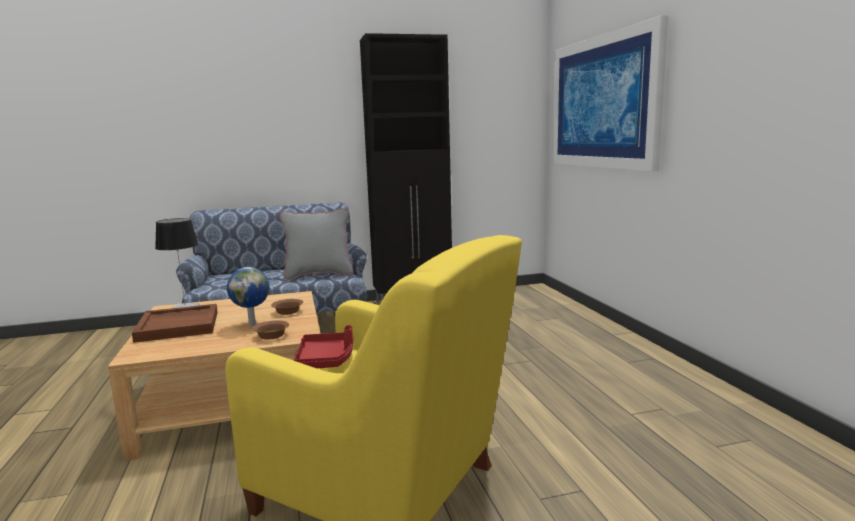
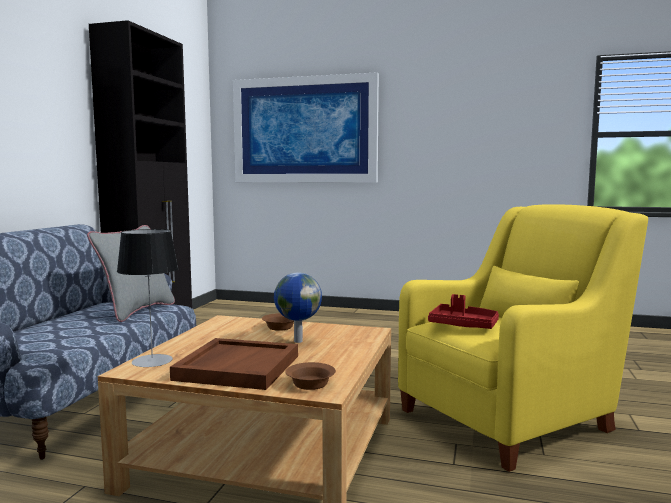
camera: 60 degrees left, 5 degrees down
brown bowl [252,320,289,340] -> brown bowl moved to [285,362,336,390]

